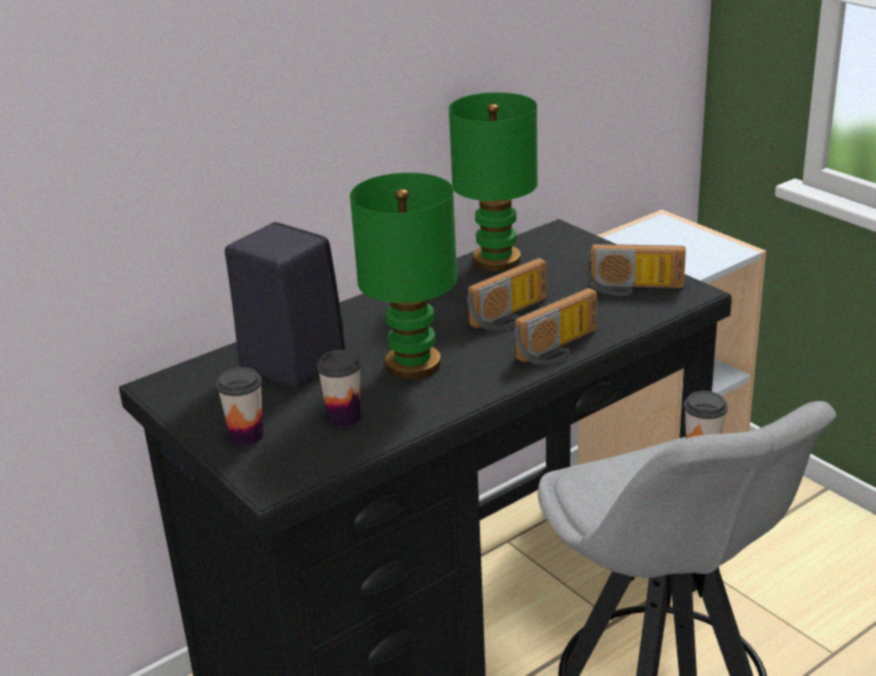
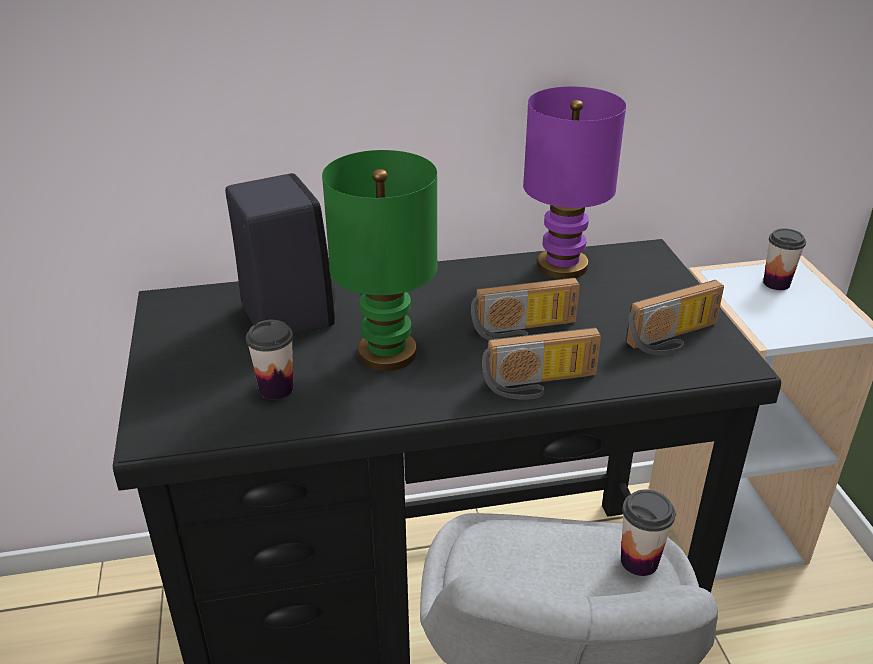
camera: 25 degrees right, 5 degrees up
cup [216,367,263,446] -> cup moved to [763,228,806,290]
green table lamp [449,92,538,271] -> purple table lamp [523,86,626,279]
radio [584,244,686,296] -> radio turned 60 degrees counterclockwise [626,280,724,355]

